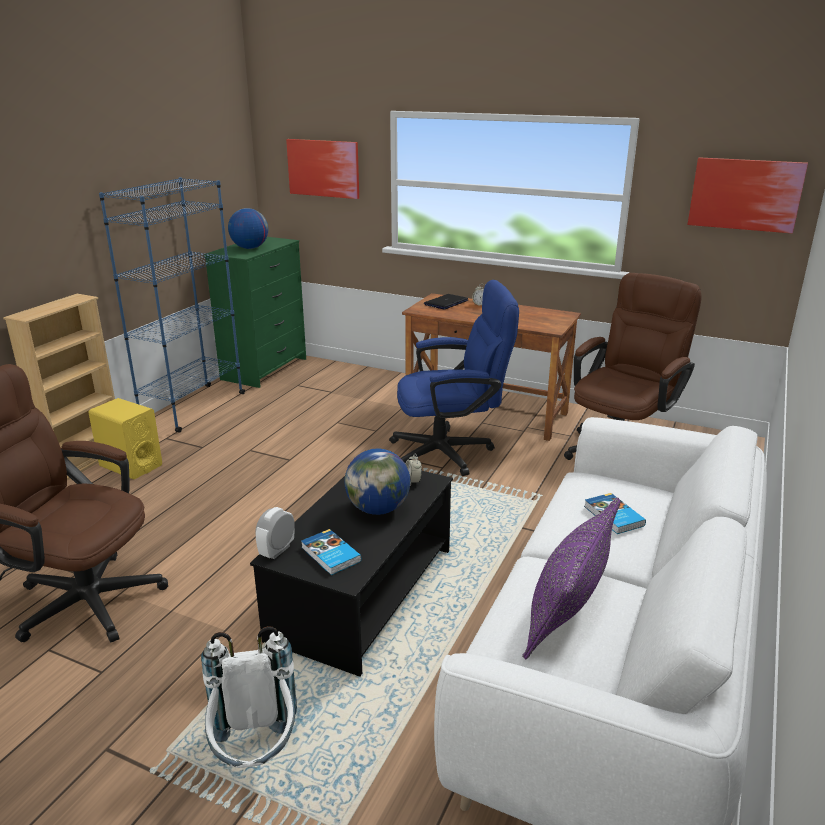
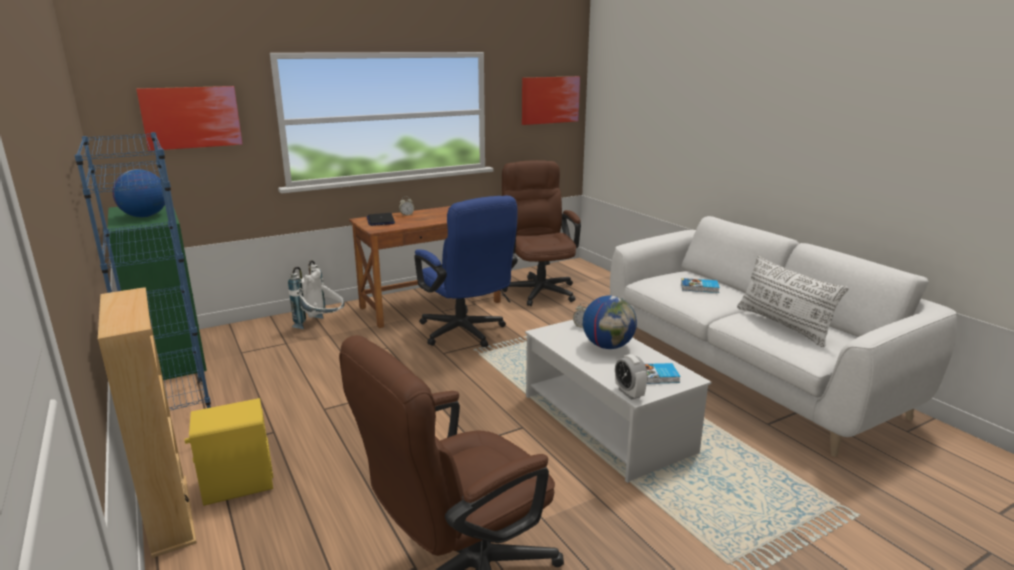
camera: 55 degrees left, 5 degrees down
white backpack [201,626,297,768] -> white backpack moved to [288,260,345,329]
black coffee table [250,471,453,677] -> white coffee table [525,320,711,483]
blue office chair [389,280,519,476] -> blue office chair turned 120 degrees clockwise [414,196,518,347]
purple pillow [522,497,620,659] -> white pillow [737,255,849,347]

